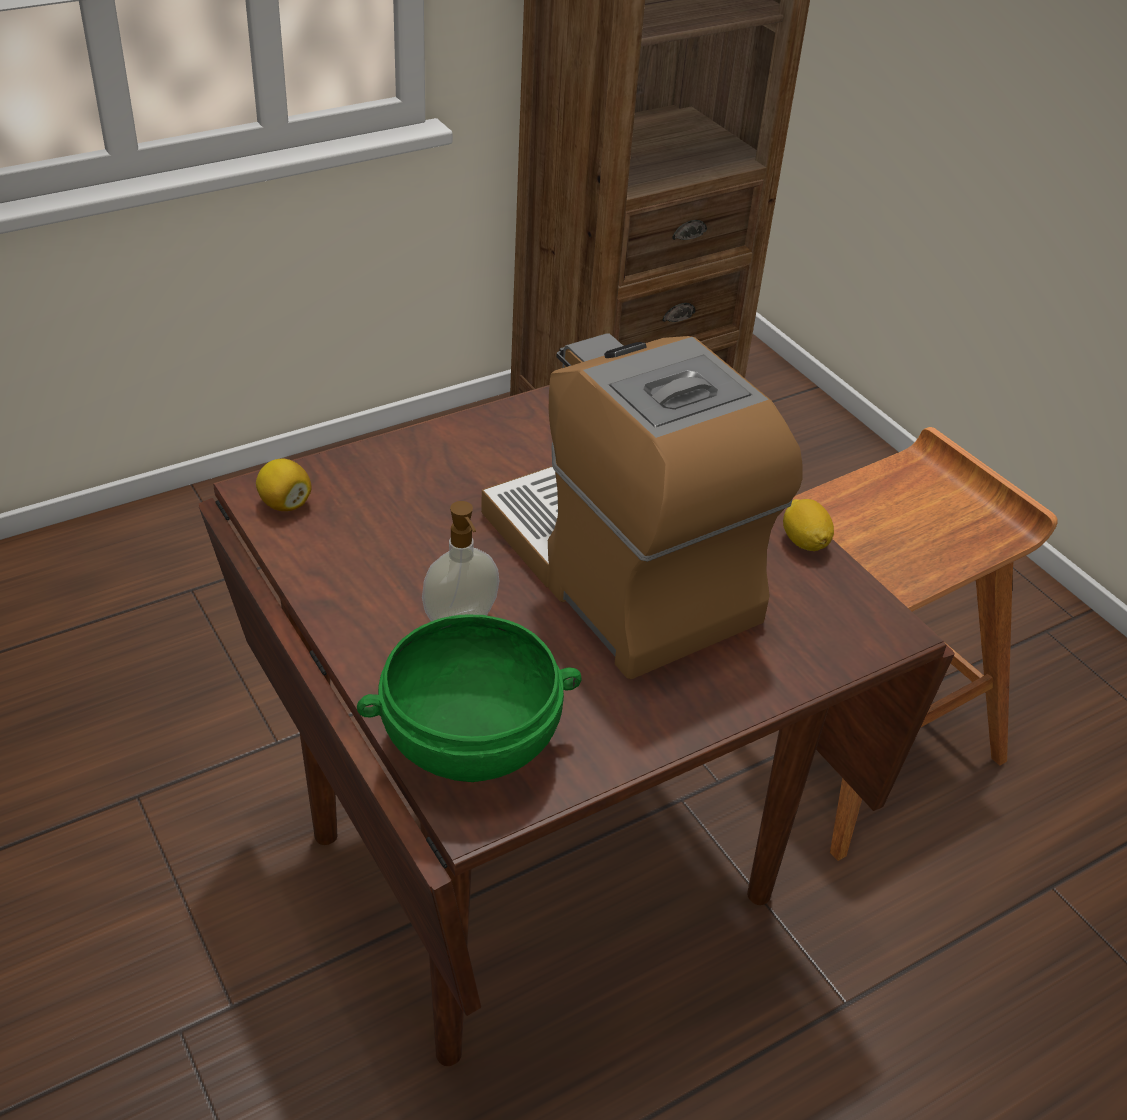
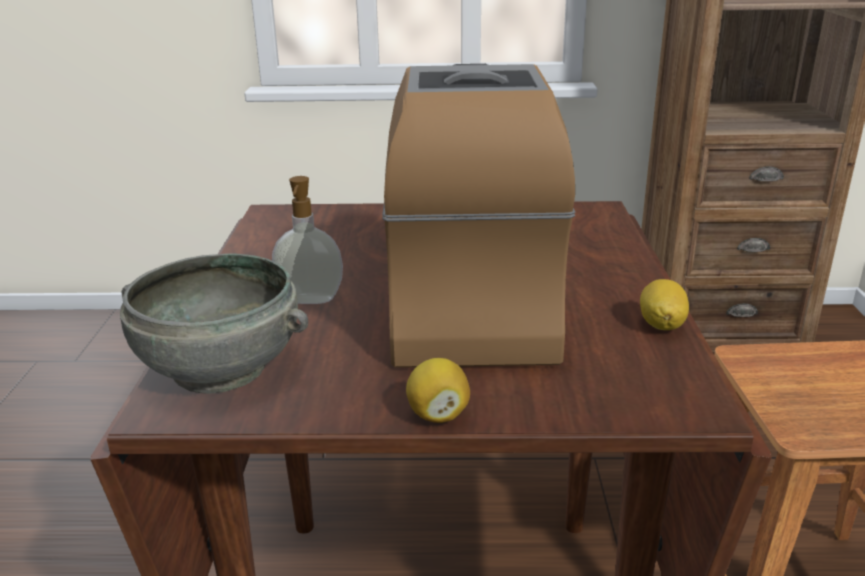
camera: 35 degrees right, 15 degrees down
lemon [256,459,312,511] -> lemon moved to [406,358,470,423]
green bowl [357,615,581,782] -> grey bowl [120,253,308,394]

